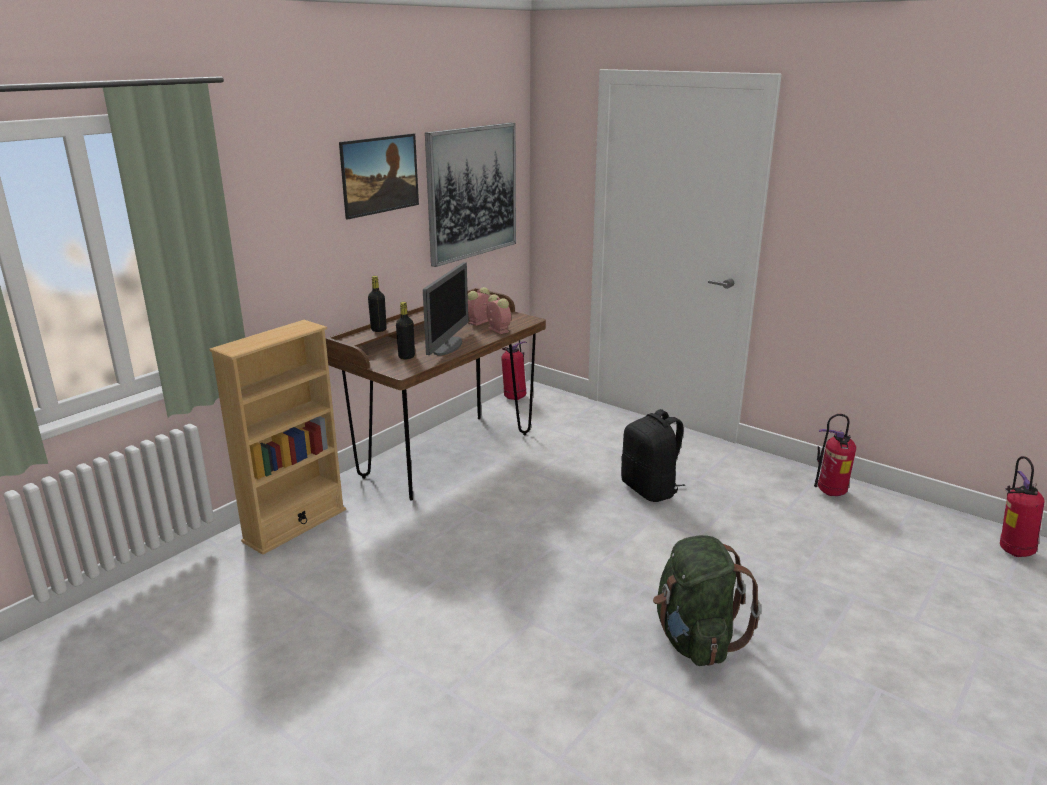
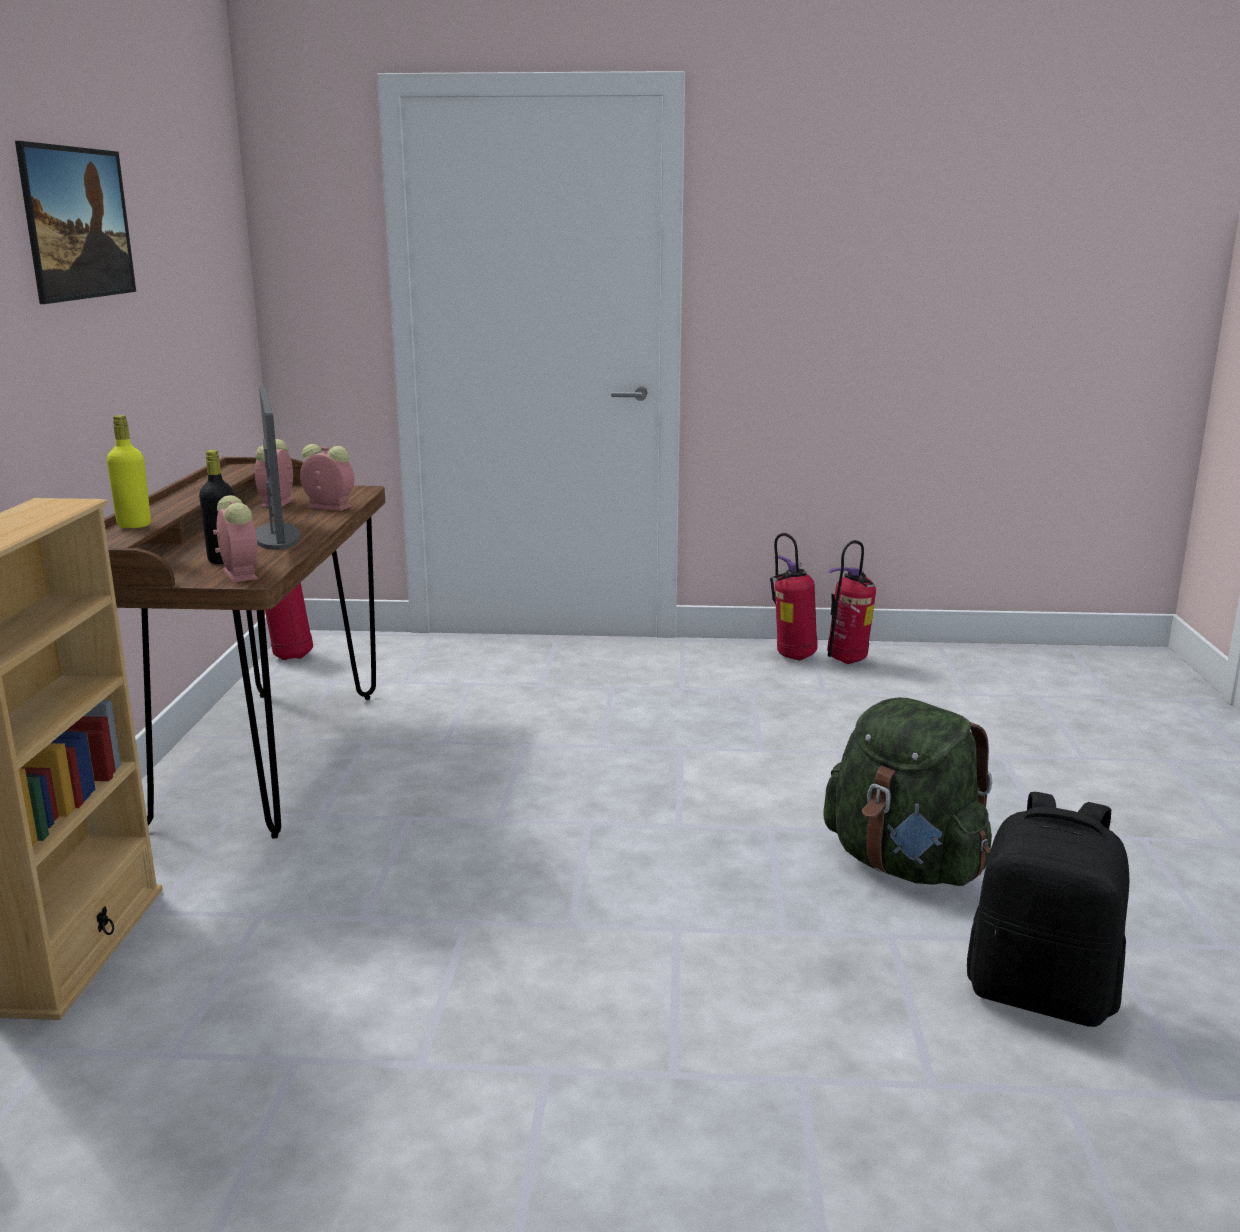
camera: 35 degrees left, 5 degrees down
black bottle [368,276,387,332] -> yellow bottle [107,415,151,528]
picture [425,123,516,267] -> none
black backpack [621,409,685,502] -> black backpack moved to [967,792,1130,1027]
fire extinguisher [1000,456,1045,557] -> fire extinguisher moved to [770,533,818,660]
none -> alarm clock [213,495,258,582]

